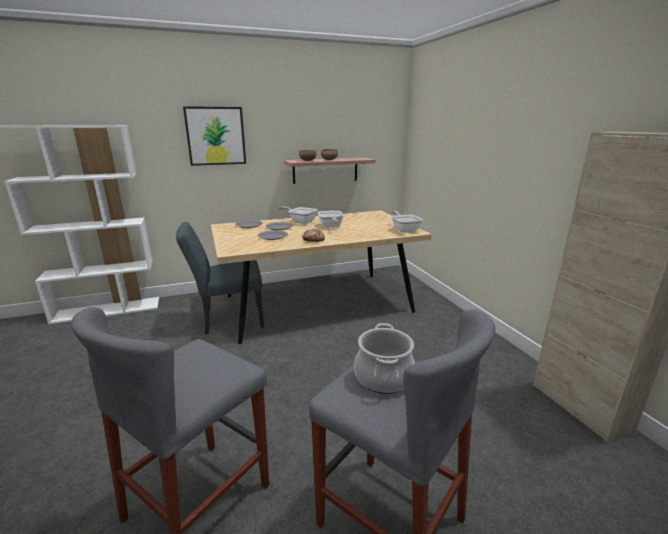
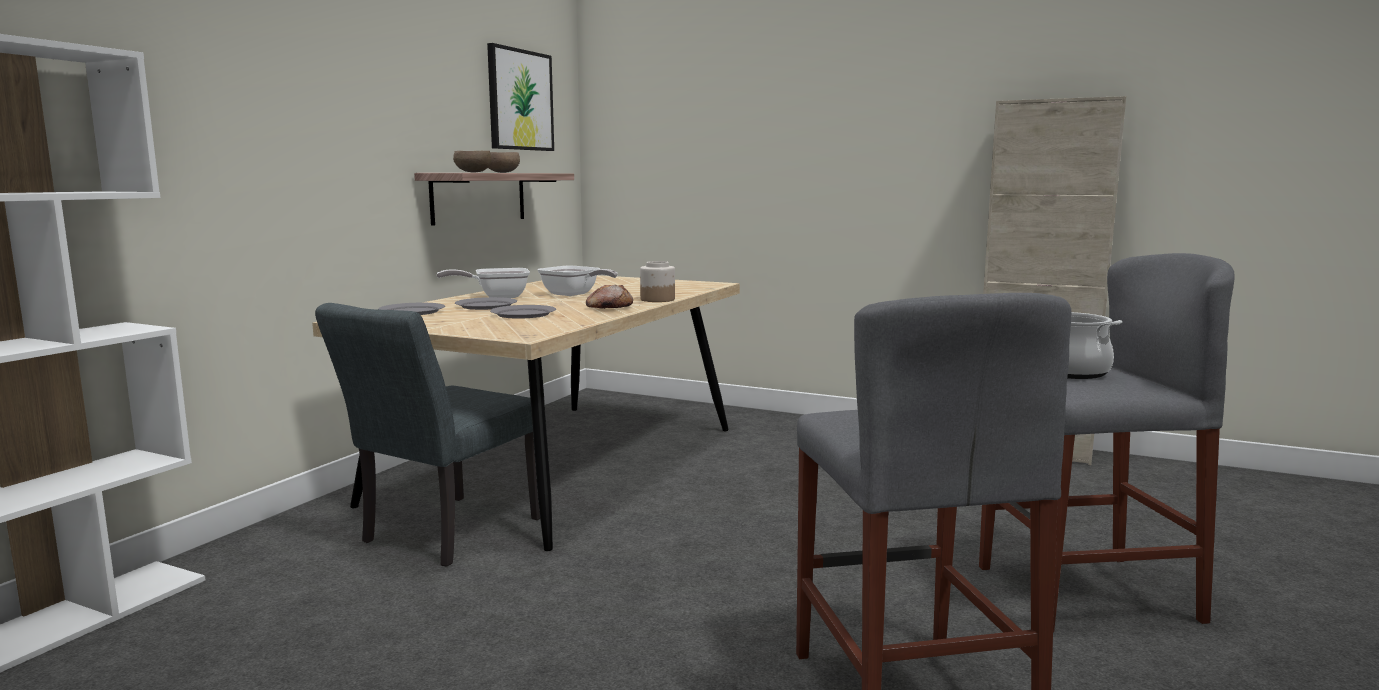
camera: 45 degrees left, 10 degrees down
picture [183,106,246,166] -> picture moved to [487,43,554,151]
frying pan [391,211,423,233] -> none
none -> jar [640,261,675,302]

